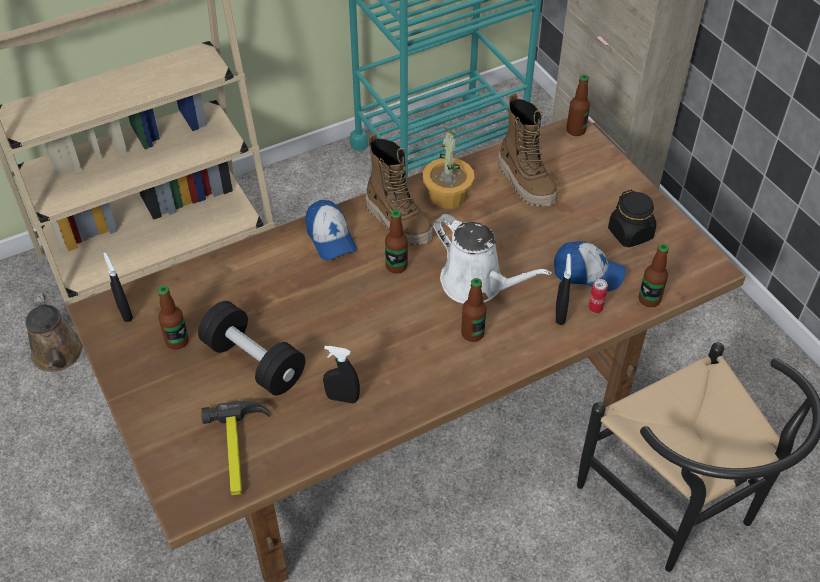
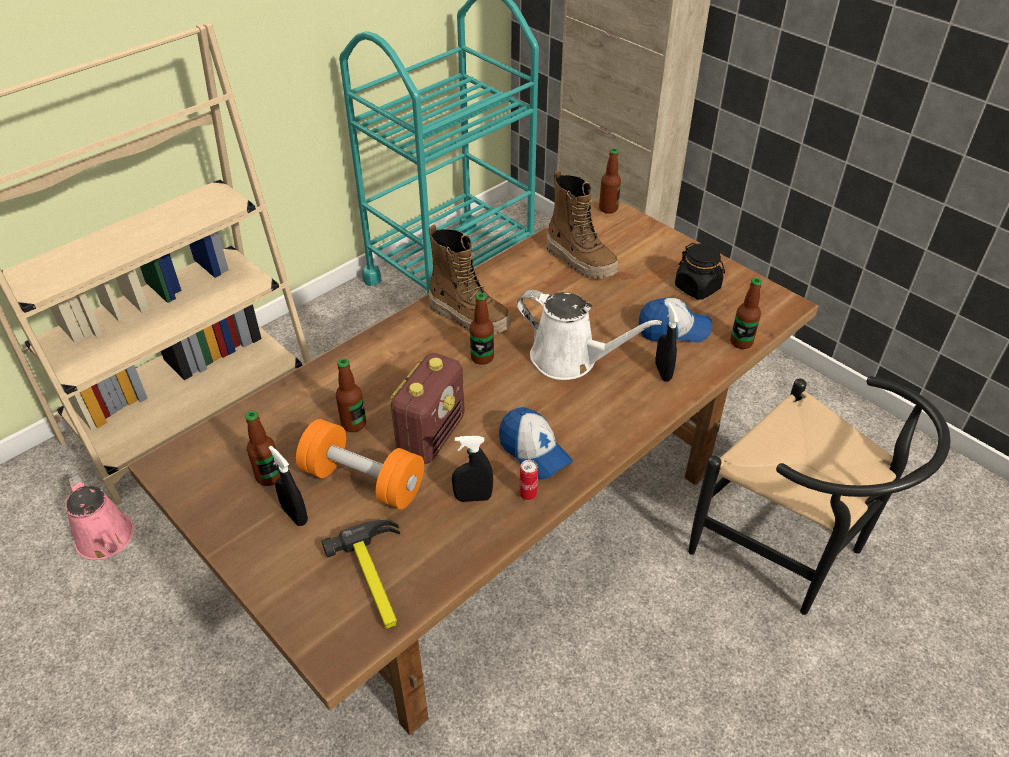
camera: 15 degrees left, 5 degrees down
brown watering can [25,292,83,372] -> pink watering can [65,474,134,560]
black spray bottle [104,252,133,322] -> black spray bottle moved to [269,446,308,526]
black dumbbell [198,301,305,396] -> orange dumbbell [296,419,424,509]
cap [305,200,357,260] -> cap moved to [499,407,573,479]
potted plant [423,128,474,209] -> none
bottle [461,278,487,342] -> bottle moved to [336,358,366,432]
can [588,279,608,313] -> can moved to [520,460,538,500]
none -> radio [390,353,465,464]

